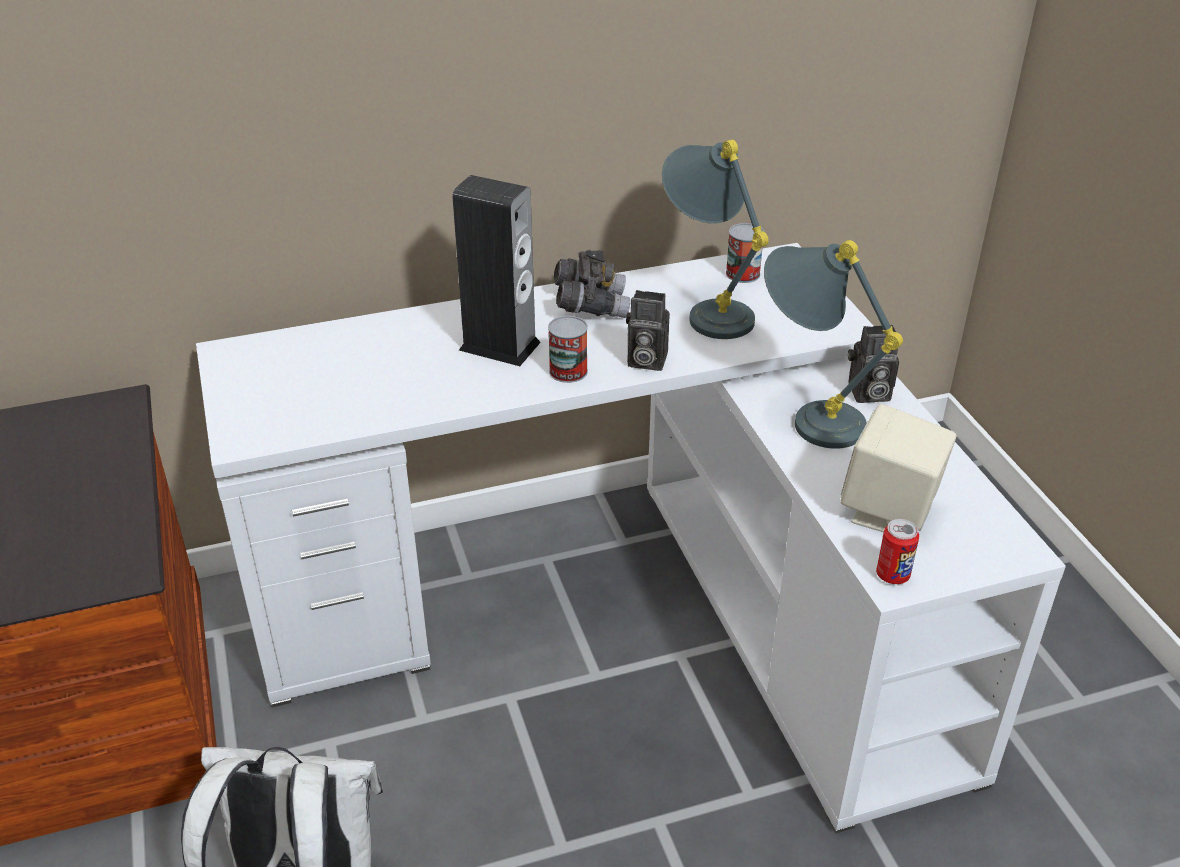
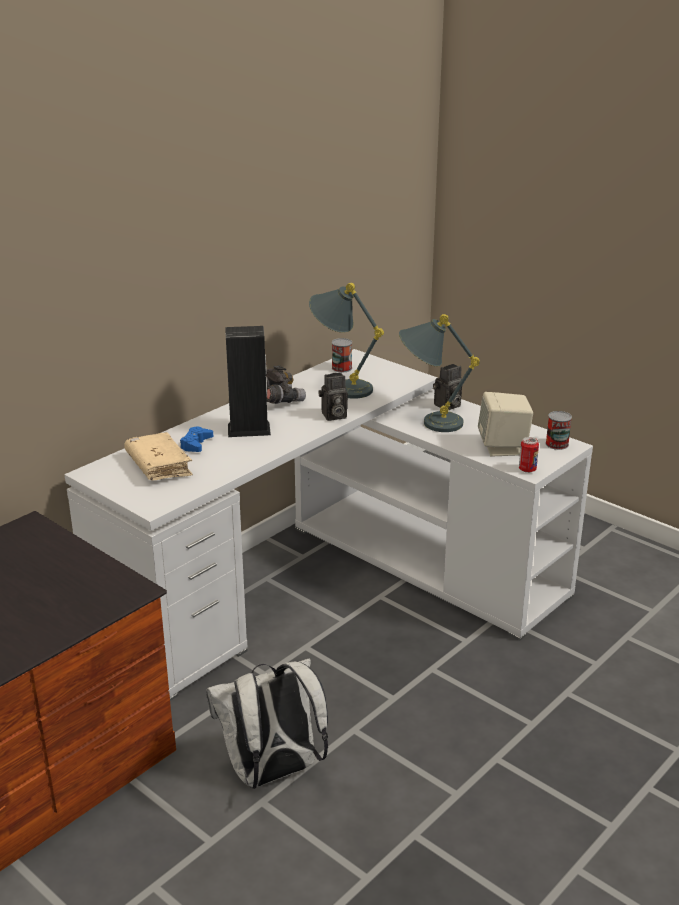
camera: 30 degrees left, 10 degrees down
can [548,316,588,383] -> can moved to [546,411,572,450]
none -> beige book [124,432,193,481]
none -> blue game controller [180,427,213,452]

